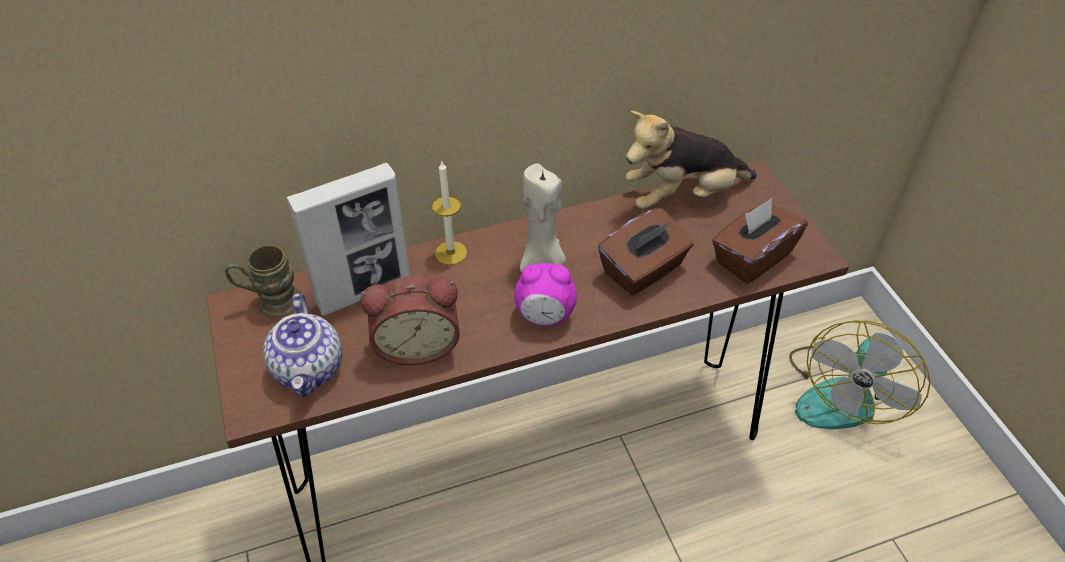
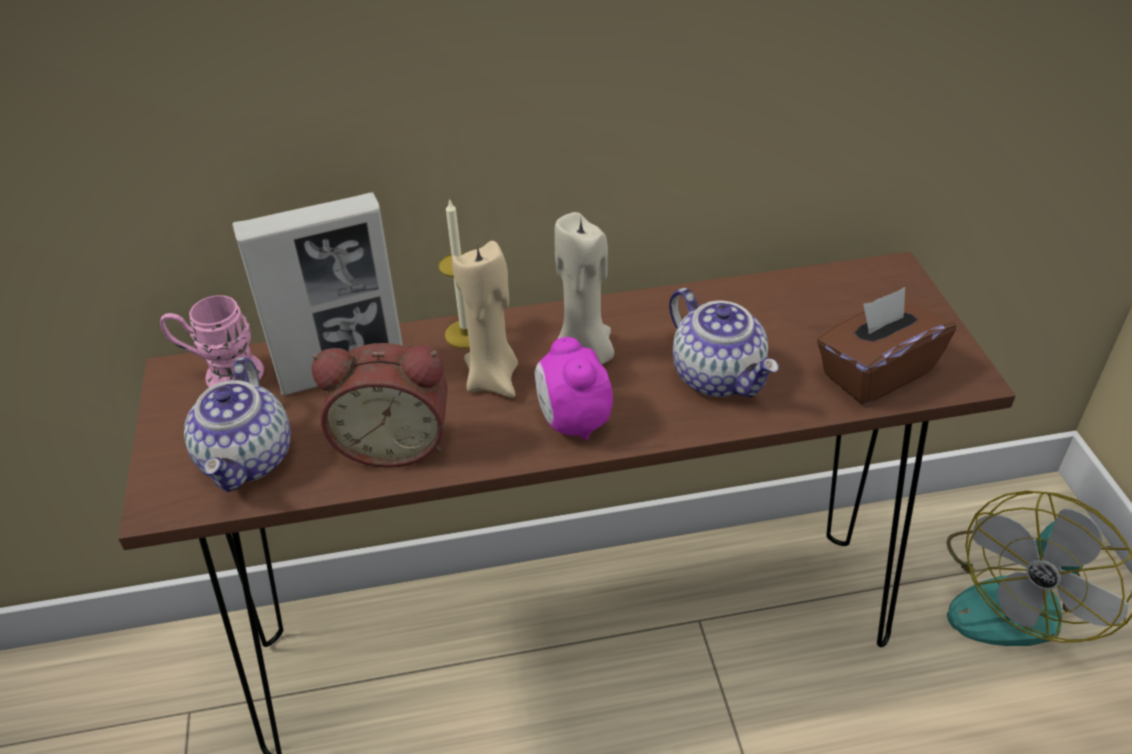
camera: 10 degrees right, 5 degrees down
brown mug [225,245,302,318] -> pink mug [160,295,264,387]
alarm clock [514,263,577,326] -> alarm clock turned 60 degrees clockwise [535,337,613,441]
brown tissue box [598,208,694,295] -> teapot [669,288,779,397]
plush toy [626,111,757,209] -> none
none -> beige candle [452,241,518,398]

